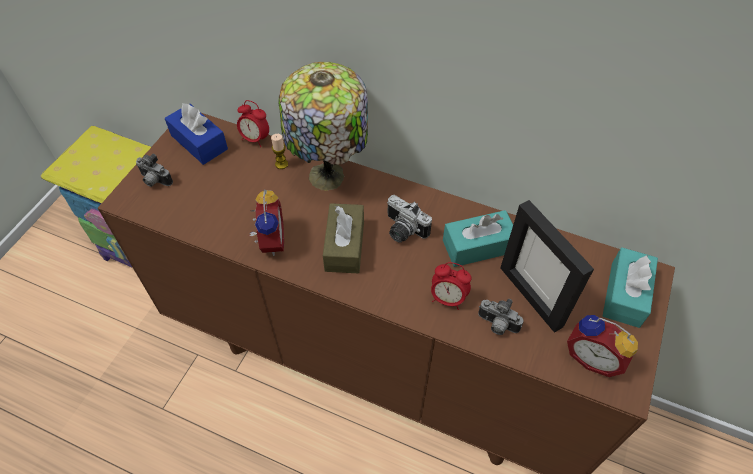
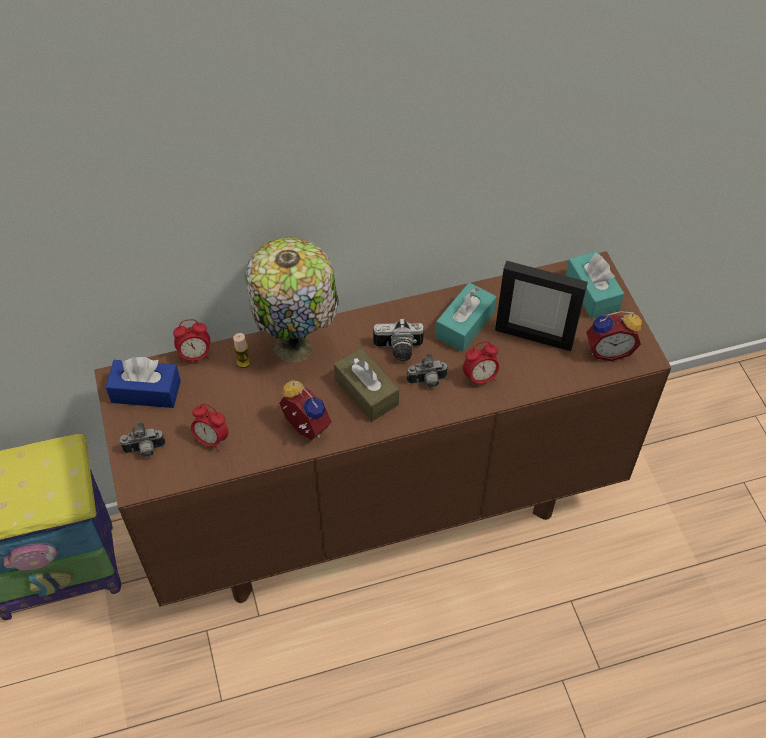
camera: 40 degrees left, 0 degrees up
camera [478,299,524,335] -> camera moved to [407,353,448,388]
none -> alarm clock [191,404,228,451]

